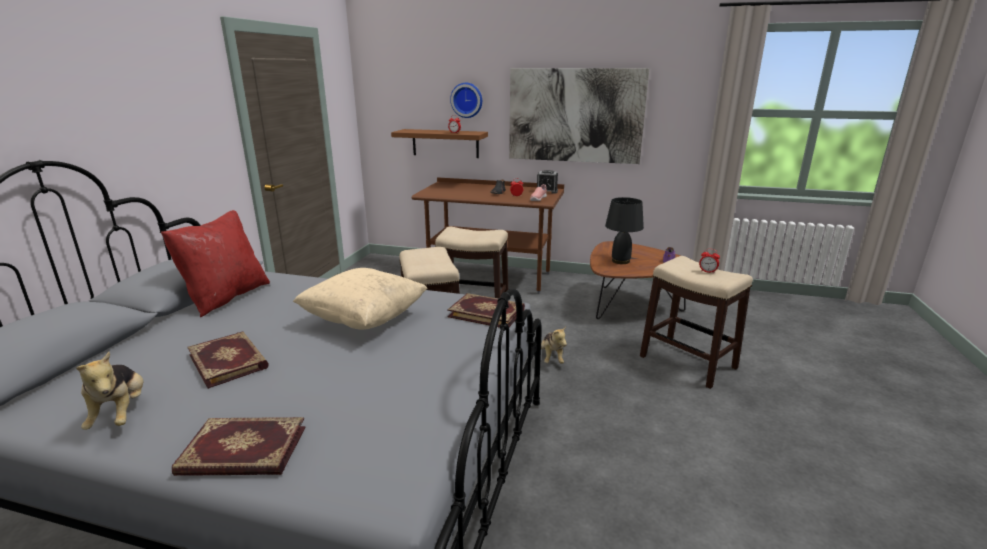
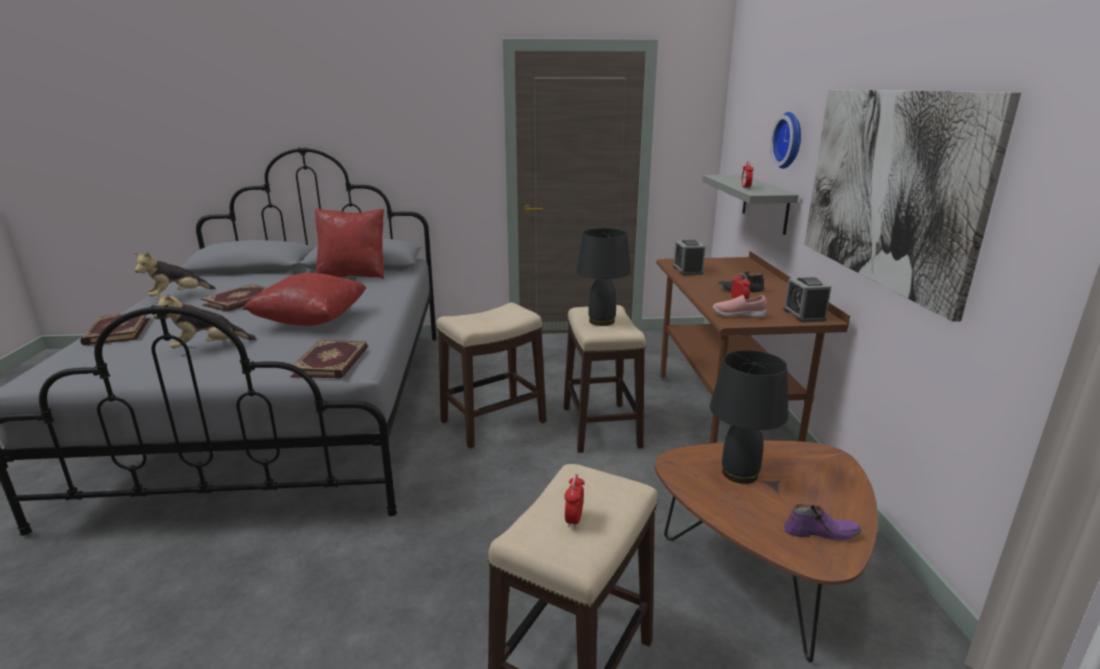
camera: 70 degrees right, 0 degrees up
beige pillow [293,268,428,330] -> red pillow [243,273,366,326]
brown shelf [391,129,488,158] -> grey shelf [702,175,799,235]
plush toy [541,326,567,364] -> plush toy moved to [153,293,256,348]
none -> black table lamp [576,228,631,326]
none -> alarm clock [673,240,706,275]

